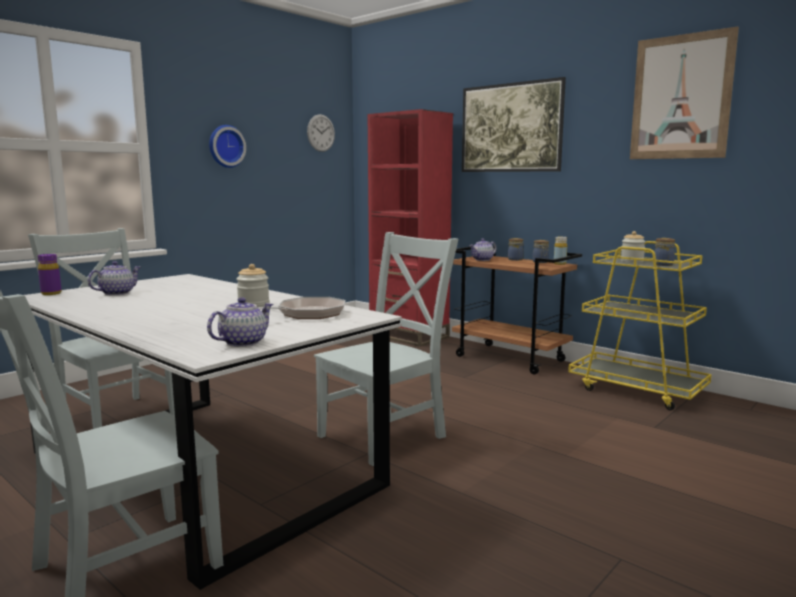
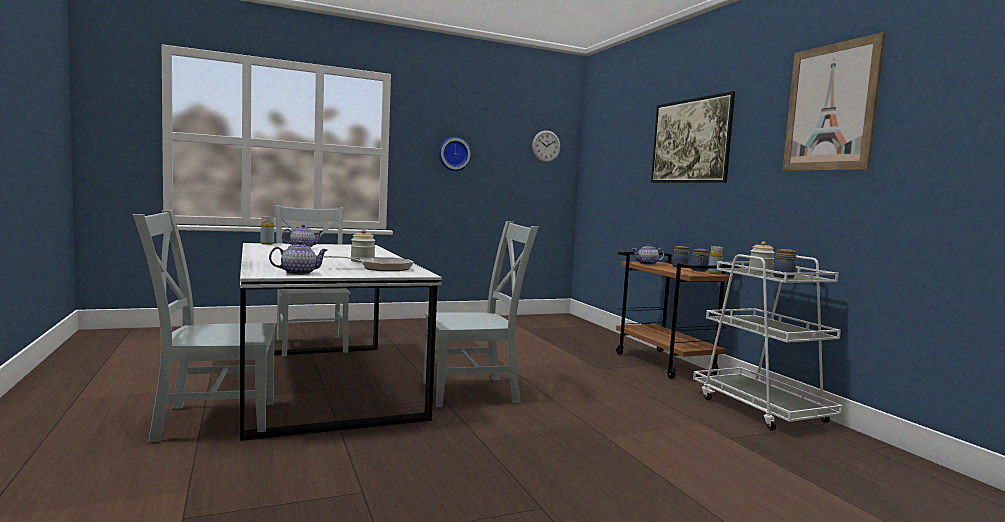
camera: 25 degrees right, 5 degrees down
purple bottle [38,254,62,295] -> yellow bottle [261,216,274,245]
red bookcase [368,109,453,347] -> none
yellow cart [568,241,712,410] -> white cart [693,254,843,431]

